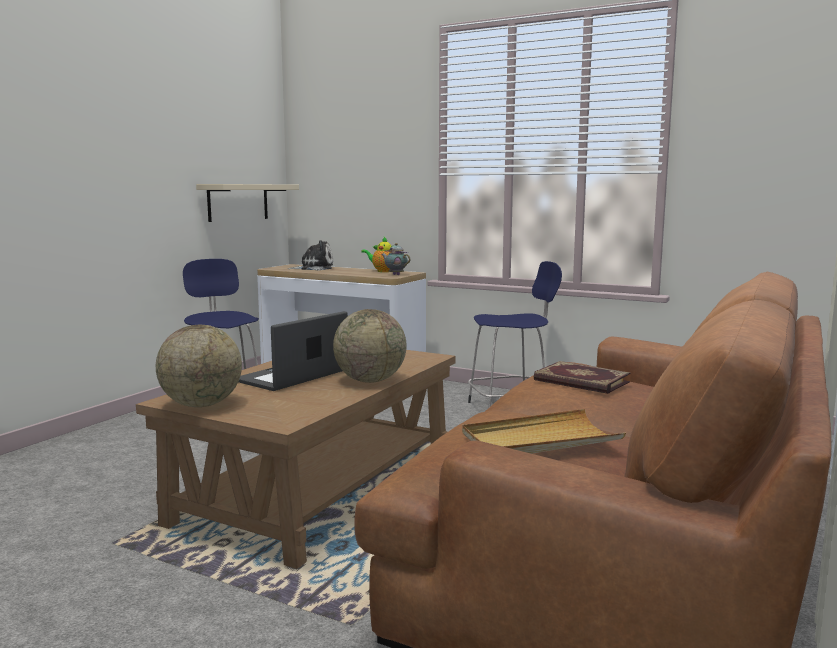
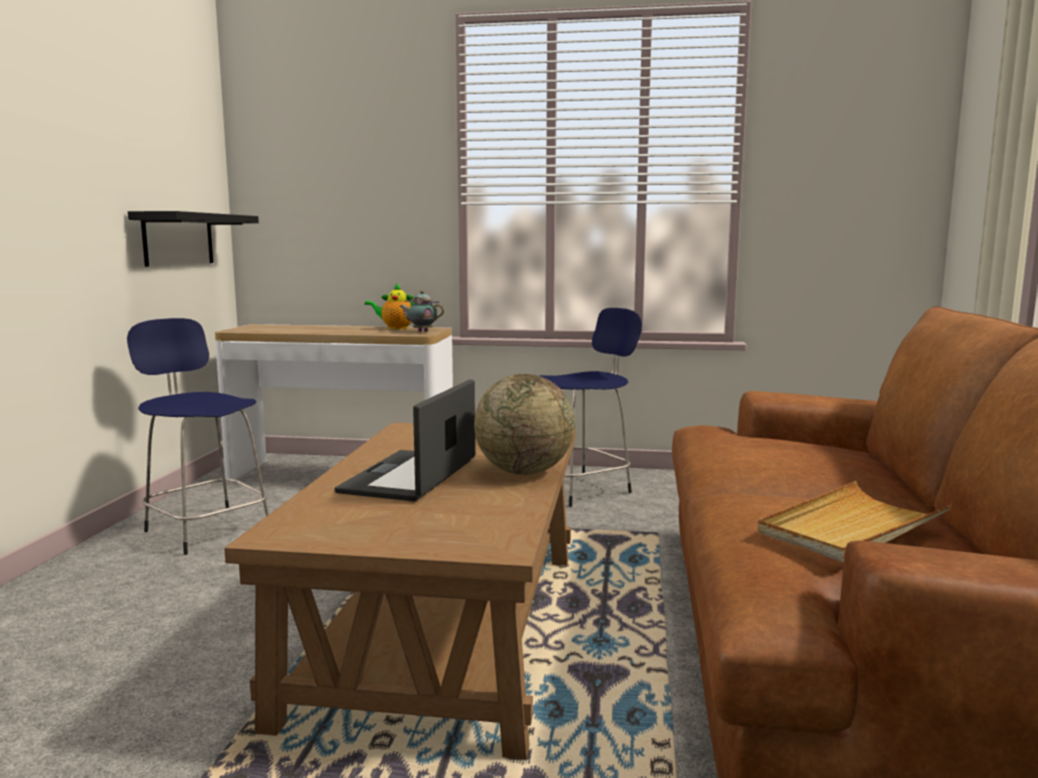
camera: 20 degrees left, 0 degrees up
globe [156,325,242,407] -> none
beige shelf [196,184,299,222] -> black shelf [128,211,259,267]
plush toy [288,240,333,271] -> none
book [534,361,630,394] -> none

